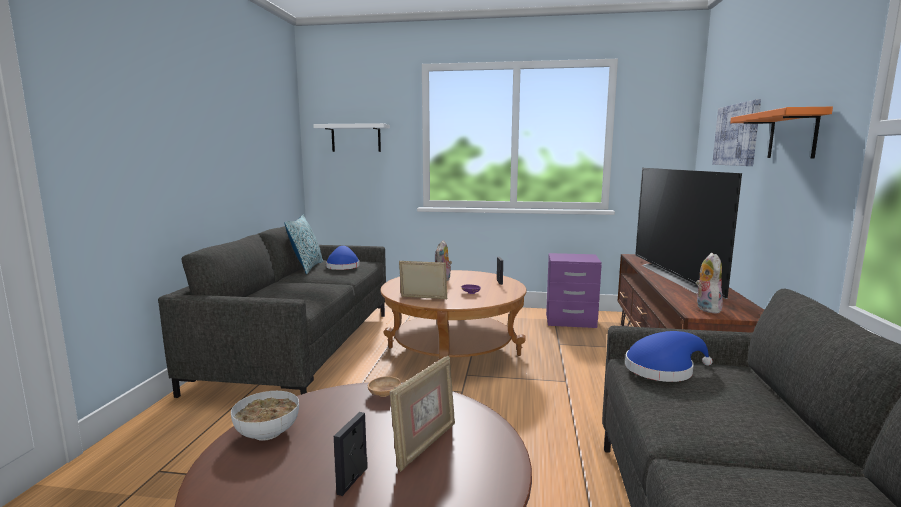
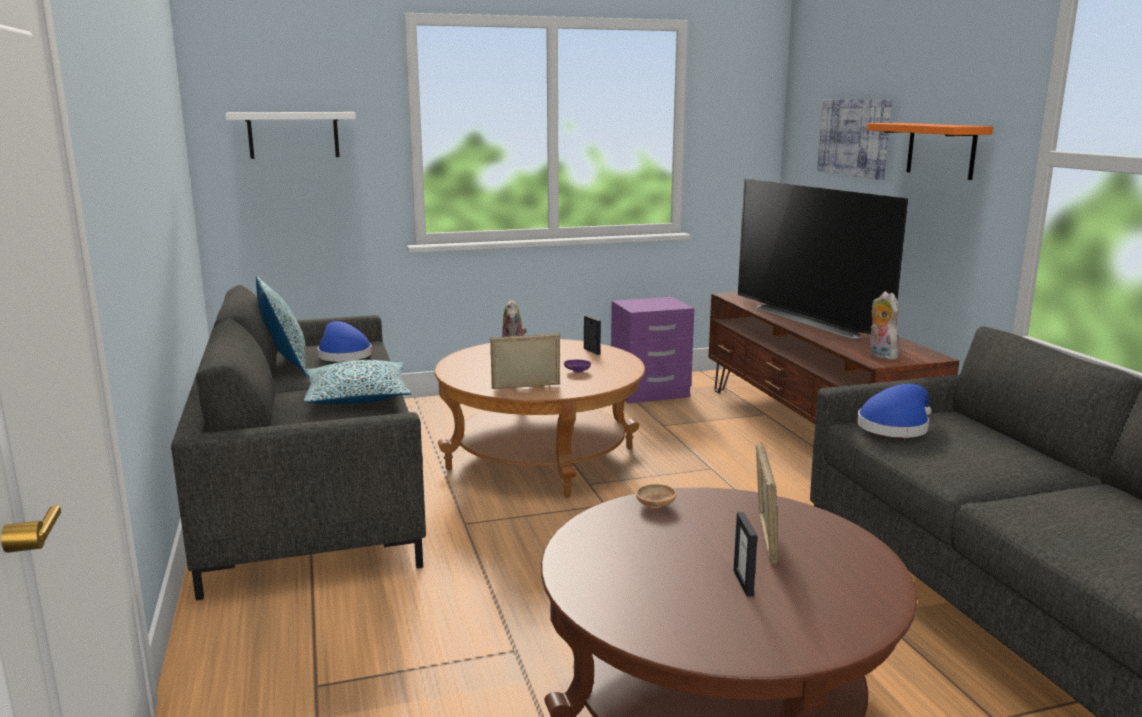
camera: 25 degrees left, 5 degrees up
bowl [231,391,299,441] -> none
none -> pillow [304,360,411,404]

